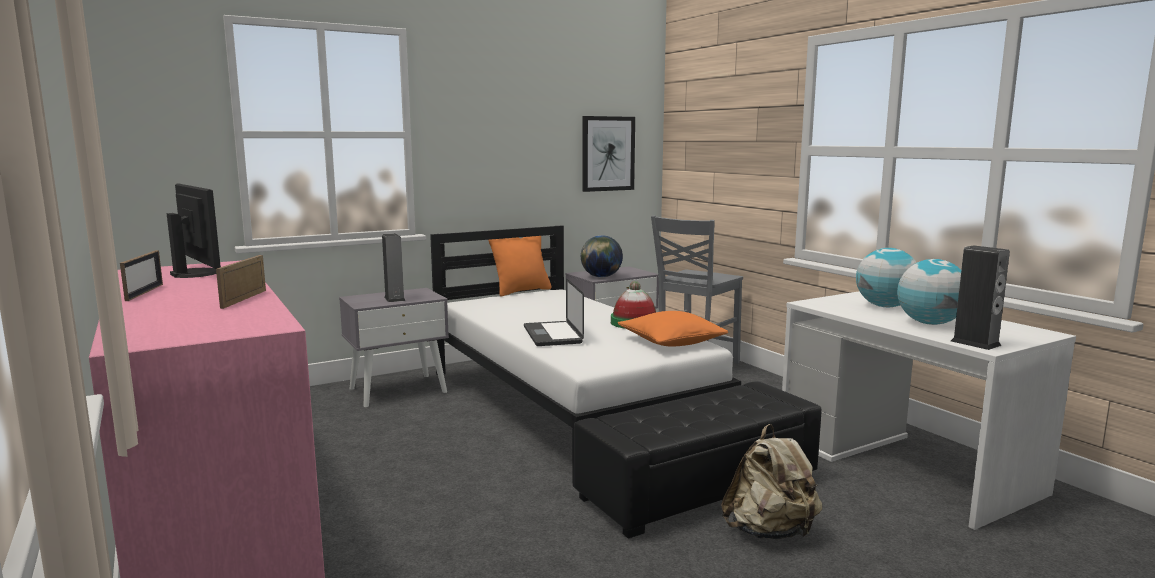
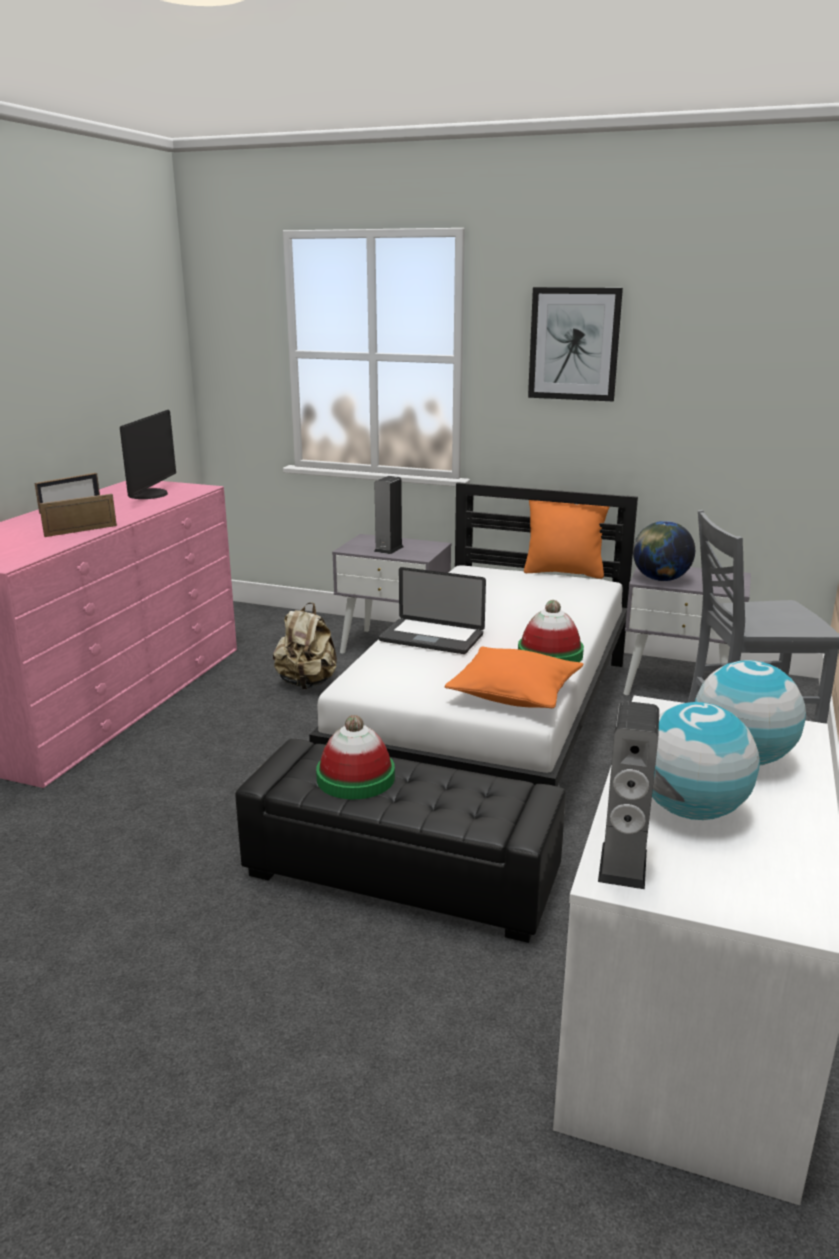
camera: 50 degrees right, 10 degrees up
laptop [524,278,584,346] -> laptop turned 105 degrees counterclockwise [379,567,486,654]
picture [582,116,635,192] -> picture moved to [528,287,623,401]
beige backpack [721,424,822,539] -> beige backpack moved to [273,602,337,689]
none -> hat [316,715,395,799]

